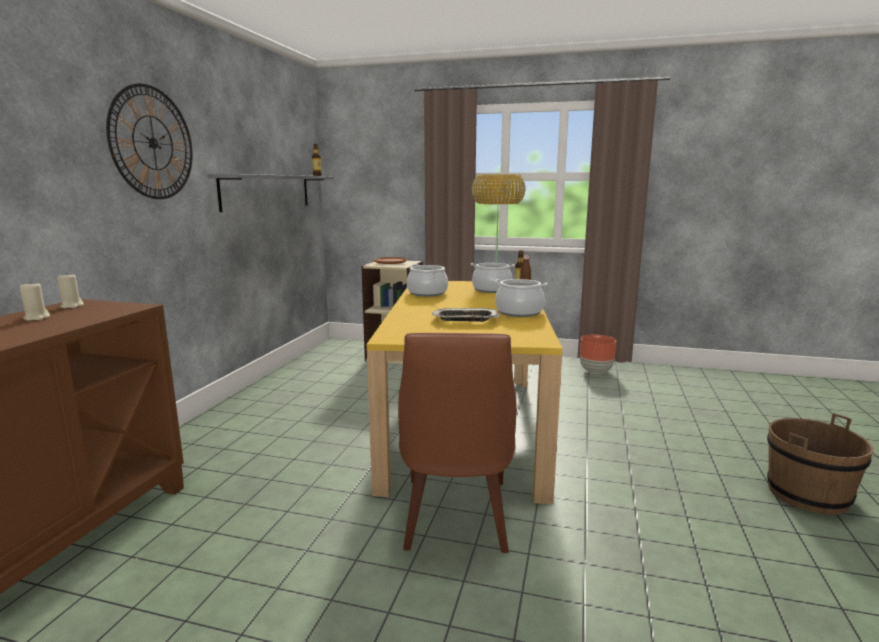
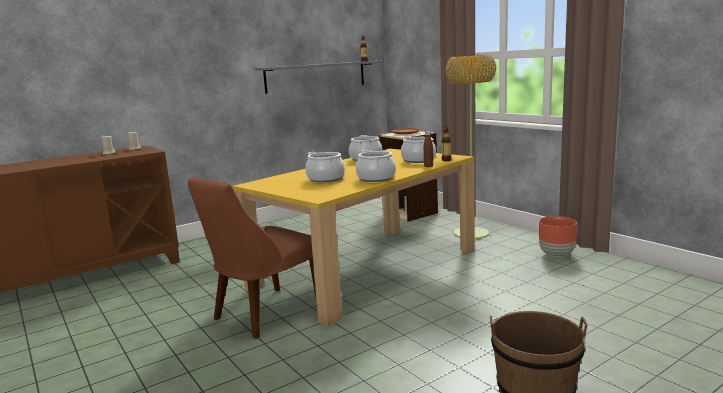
camera: 40 degrees right, 0 degrees up
wall clock [106,83,192,199] -> none
tray [432,308,500,322] -> cooking pot [305,152,345,182]

